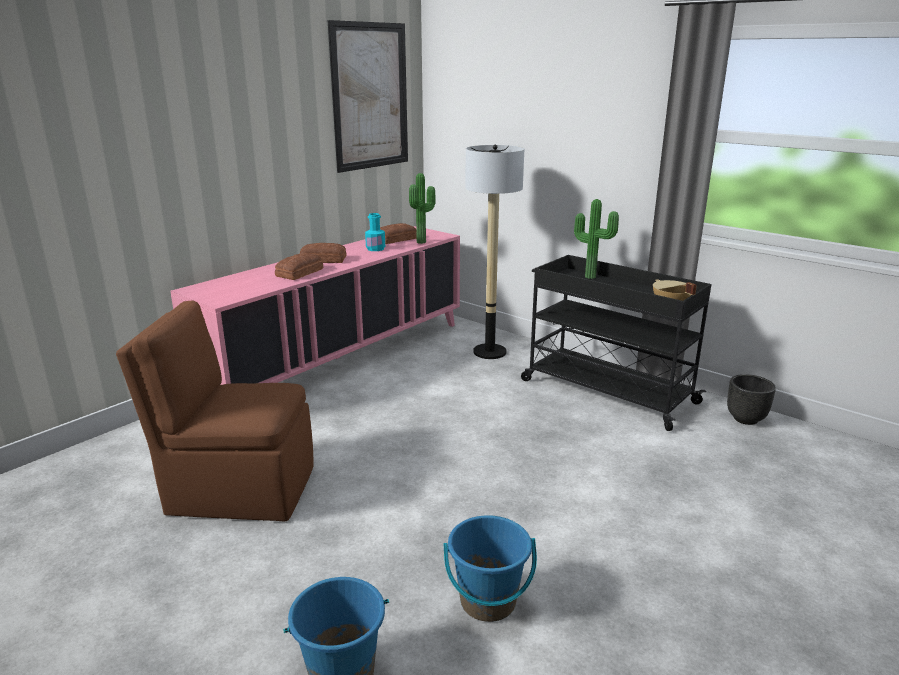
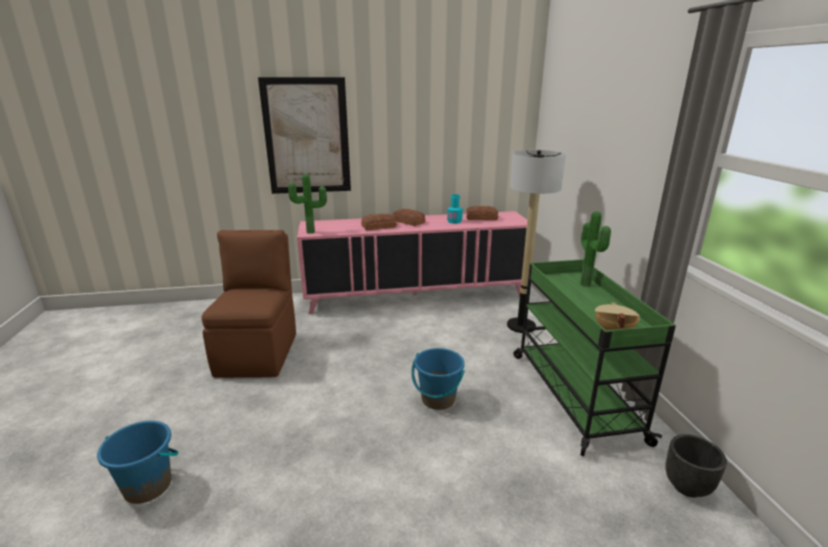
camera: 40 degrees right, 0 degrees up
brown chair [116,301,314,521] -> brown chair turned 45 degrees clockwise [202,230,296,378]
picture [328,20,408,173] -> picture moved to [258,77,351,194]
potted plant [409,173,436,244] -> potted plant moved to [288,174,327,234]
blue bucket [443,515,537,622] -> blue bucket moved to [411,348,465,410]
black cart [521,255,711,431] -> green cart [514,259,676,456]

